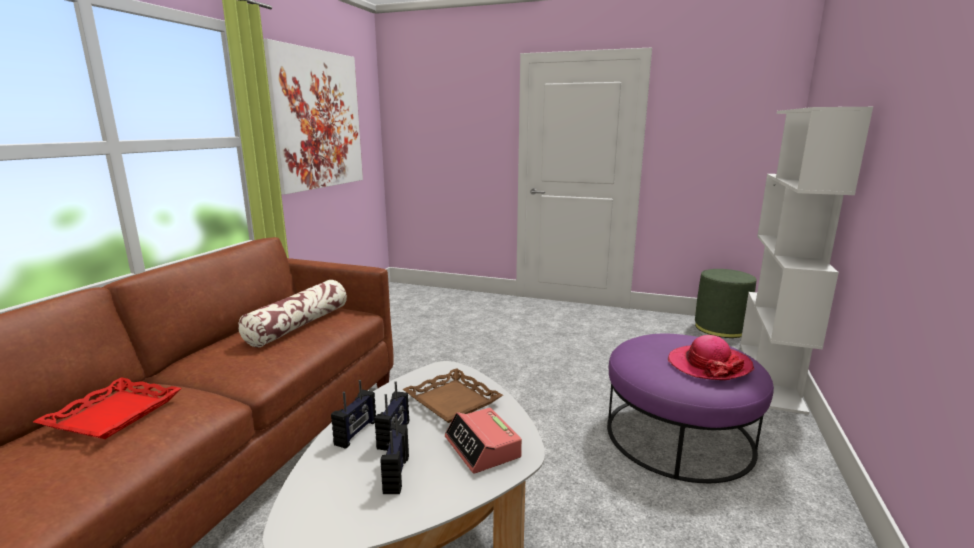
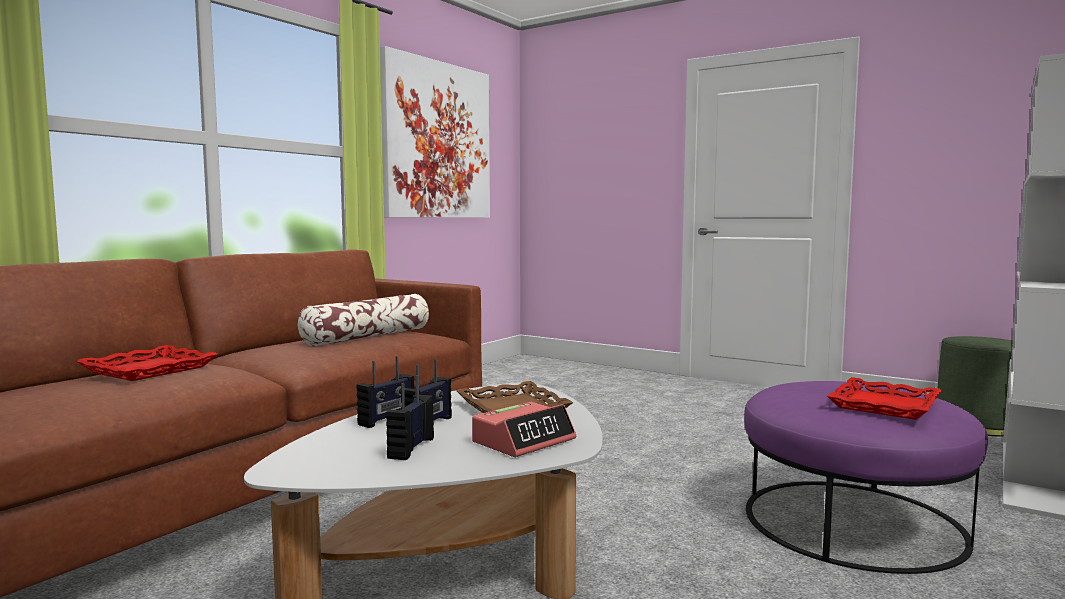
camera: 15 degrees right, 10 degrees down
alarm clock [445,407,522,473] -> alarm clock turned 120 degrees counterclockwise [472,402,576,457]
hat [668,335,754,380] -> red tray [827,377,942,420]

